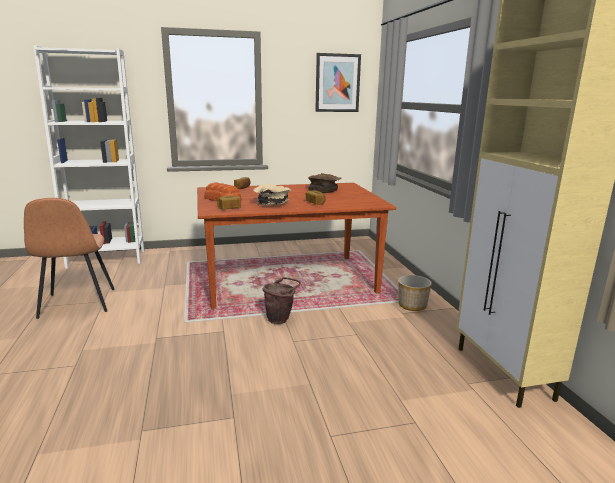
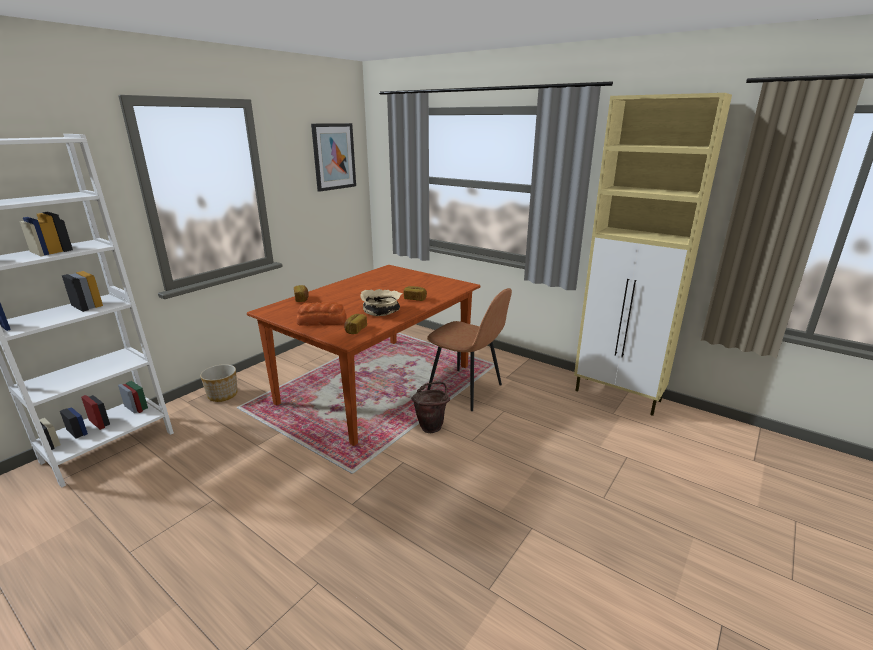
camera: 40 degrees left, 5 degrees up
brown chair [24,198,114,319] -> brown chair moved to [427,288,512,411]
brown bowl [307,173,341,193] -> none
planter [398,275,432,311] -> planter moved to [200,364,238,402]

